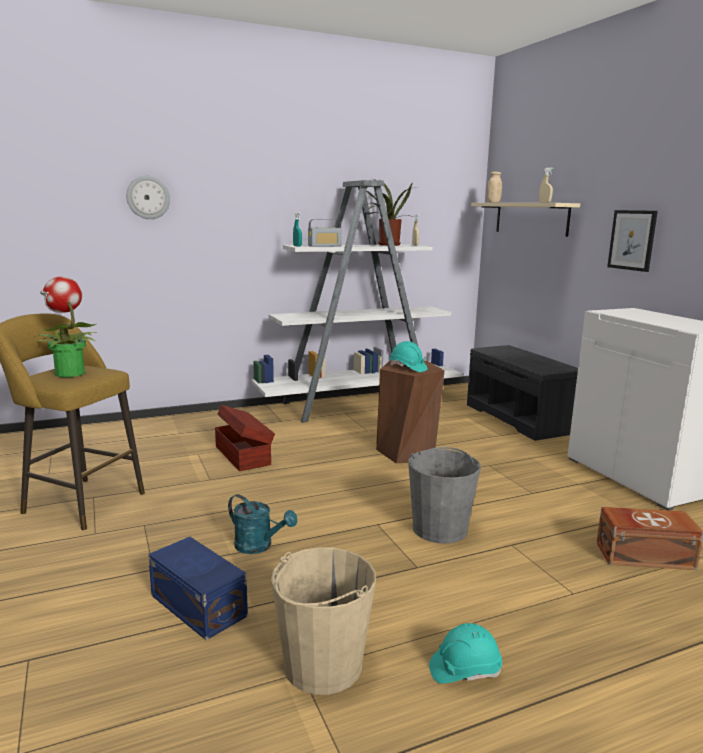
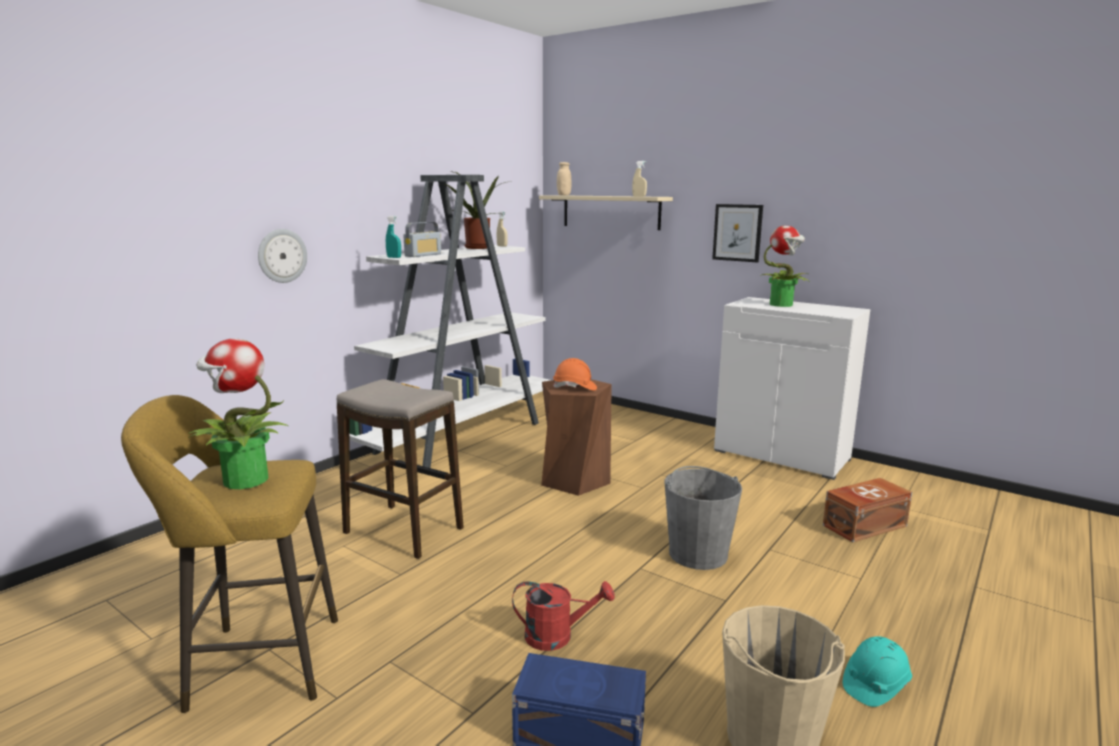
camera: 30 degrees left, 0 degrees up
wall clock [126,176,170,219] -> wall clock moved to [258,229,307,283]
brown storage box [215,405,275,471] -> stool [337,379,464,559]
turquoise watering can [228,494,297,554] -> red watering can [512,581,615,651]
turquoise hard hat [390,341,428,372] -> orange hard hat [553,358,597,391]
grey bench [467,345,578,441] -> none
none -> potted plant [760,226,810,307]

